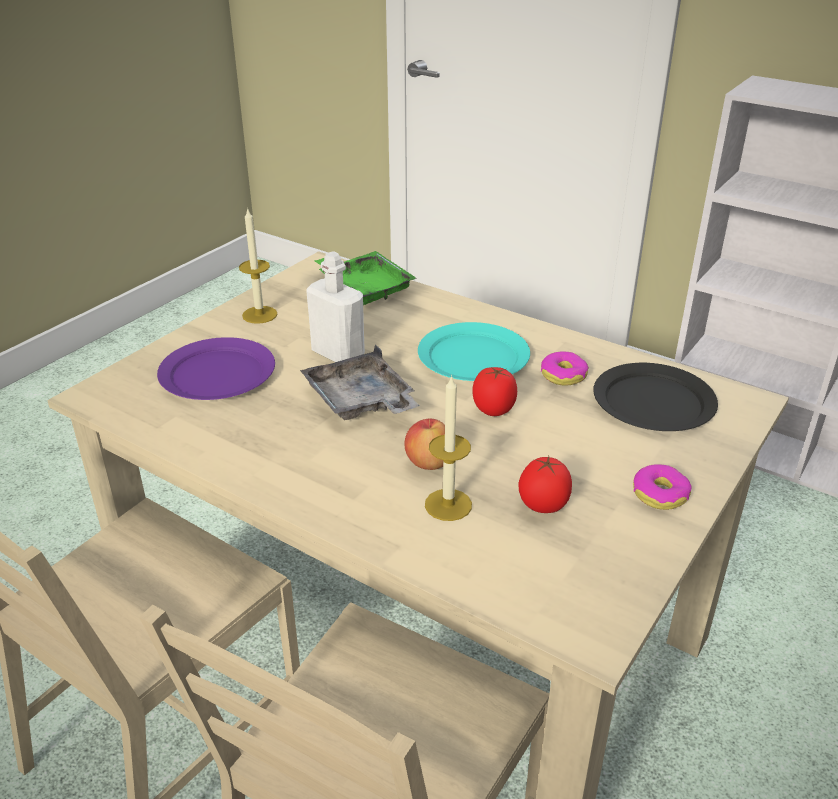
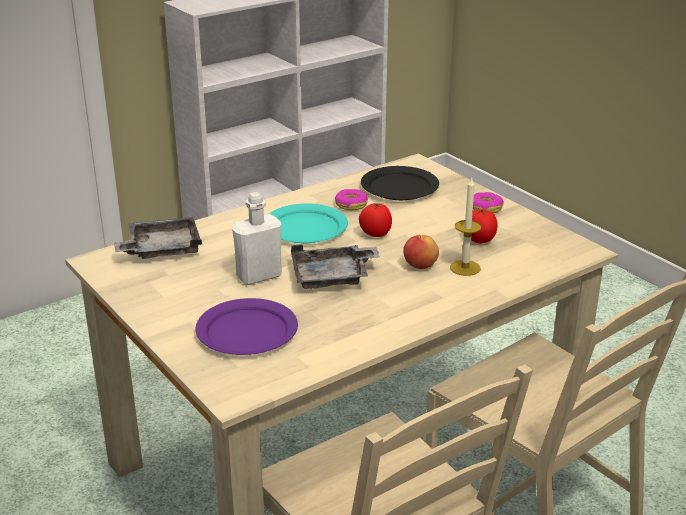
camera: 70 degrees left, 5 degrees down
candle [239,207,277,324] -> none
green tray [314,251,417,305] -> grey tray [114,217,202,259]

